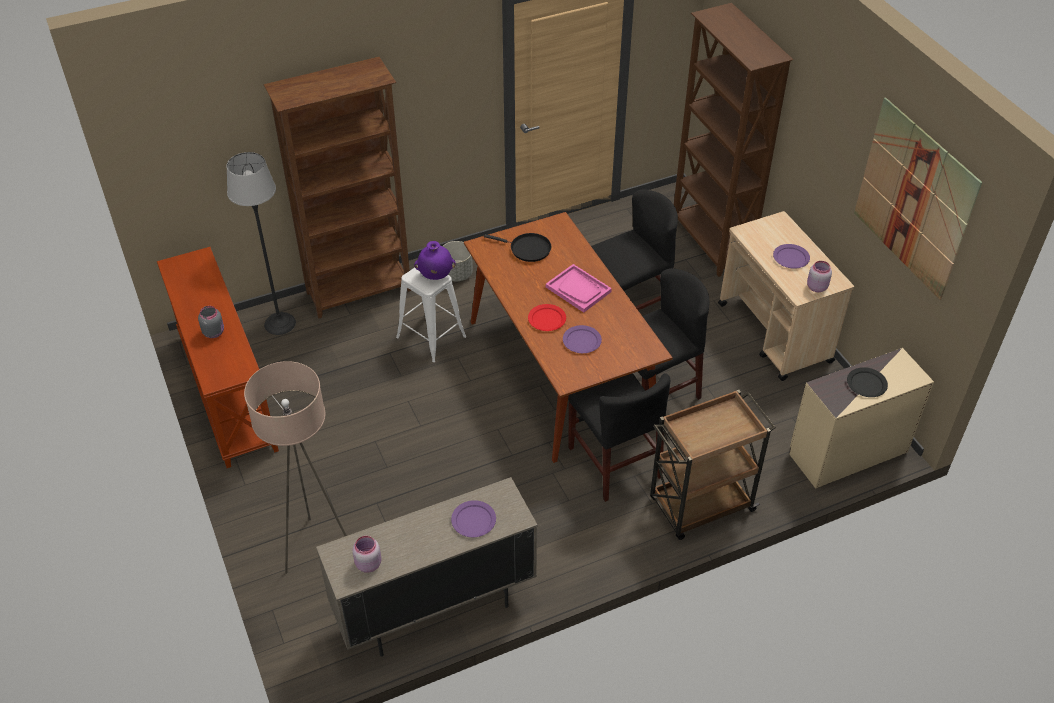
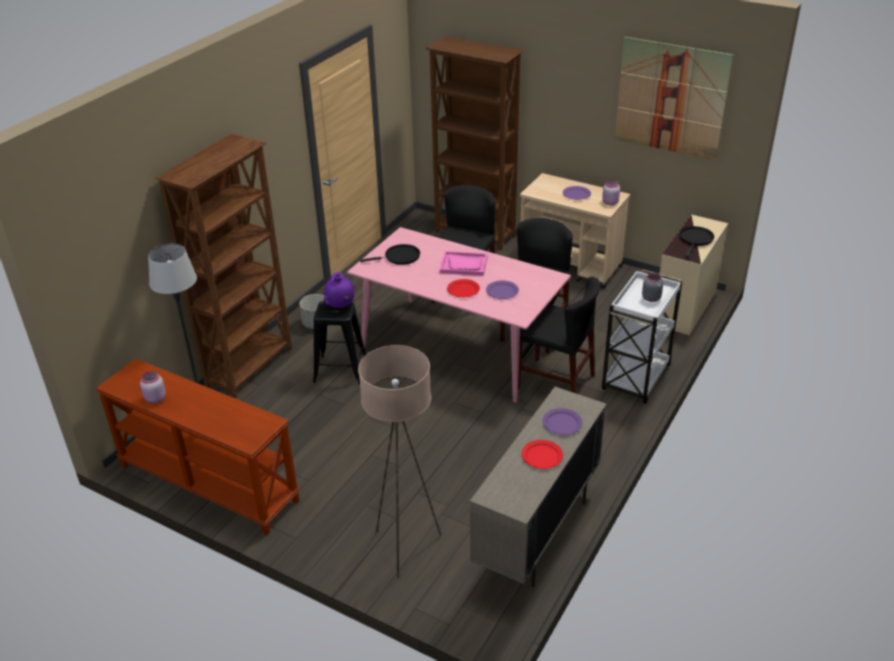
camera: 35 degrees left, 10 degrees down
grey jar [198,306,224,338] -> grey jar moved to [642,273,663,302]
pink jar [353,536,382,573] -> pink jar moved to [140,371,166,404]
white stool [396,265,466,362] -> black stool [313,301,366,385]
brown dining table [464,212,673,463] -> pink dining table [347,227,571,403]
brown cart [650,390,776,540] -> white cart [602,269,682,404]
black plate [847,367,888,397] -> black frying pan [680,226,714,257]
none -> red plate [522,440,563,469]

